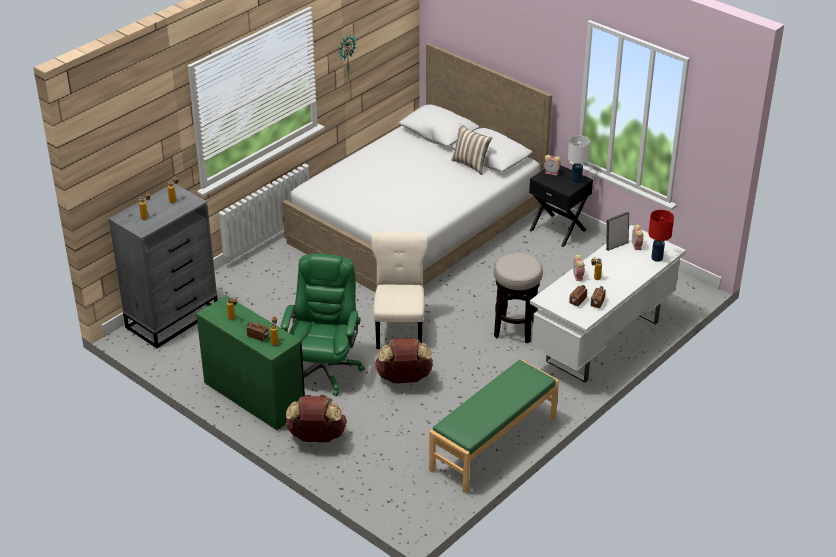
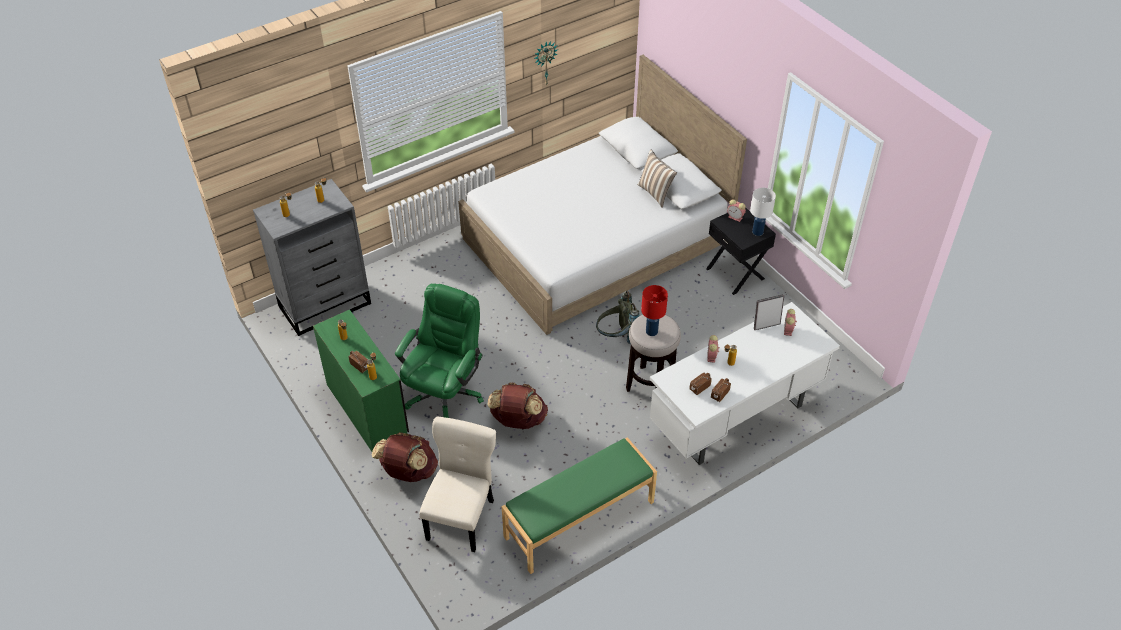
camera: 15 degrees right, 10 degrees up
beige chair [371,232,428,349] -> beige chair moved to [420,417,496,552]
red table lamp [648,210,674,262] -> red table lamp moved to [641,285,668,336]
none -> grey backpack [596,291,640,345]

